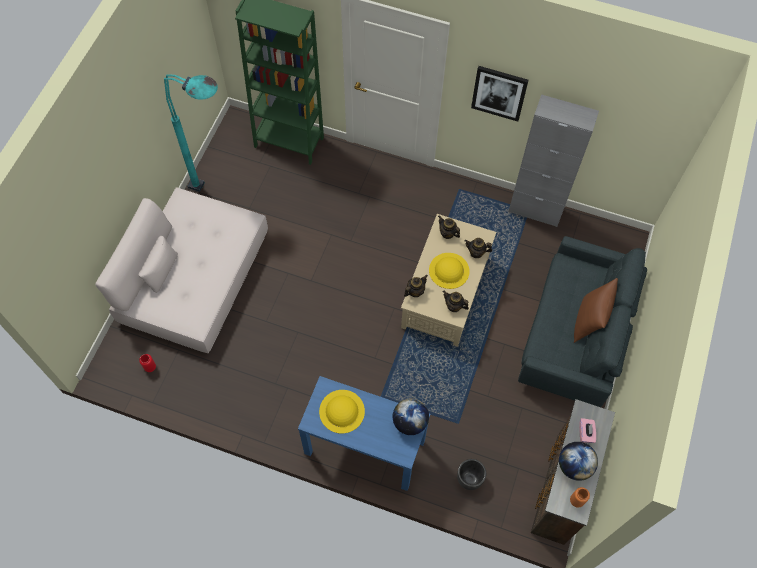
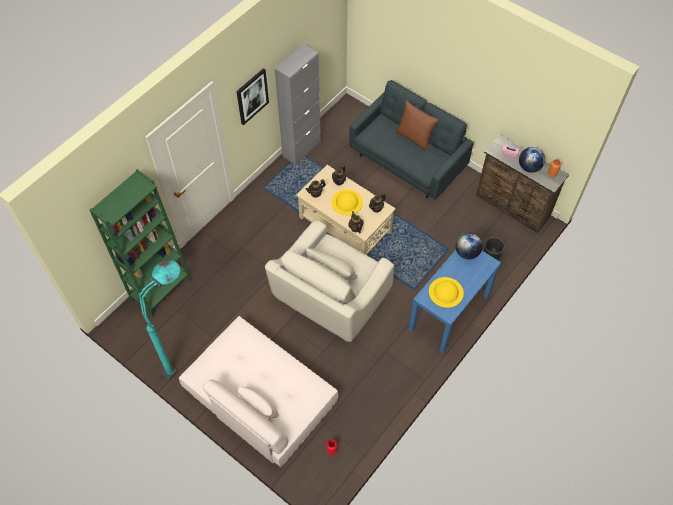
camera: 70 degrees left, 5 degrees down
none -> beige armchair [265,220,394,342]

